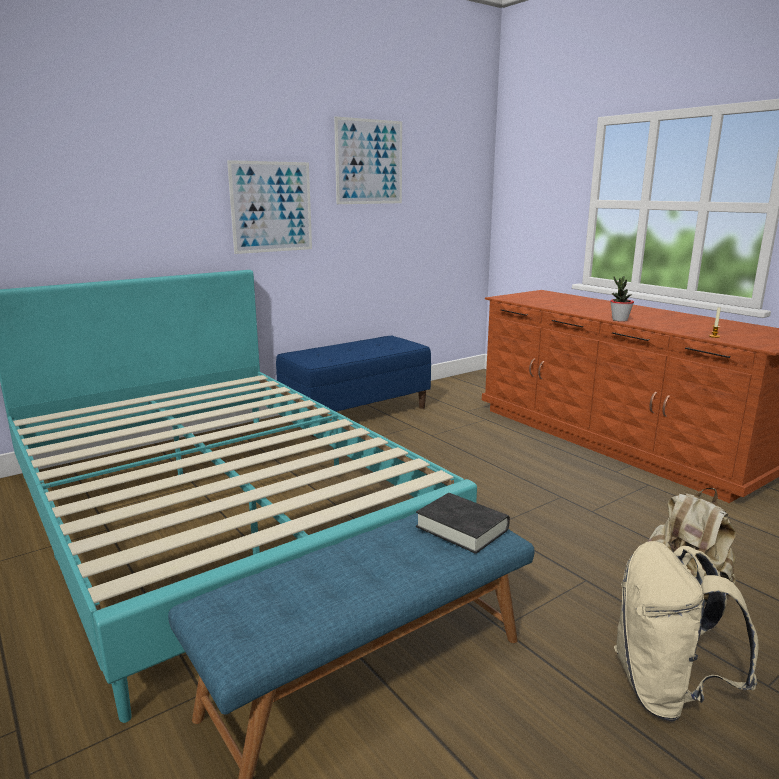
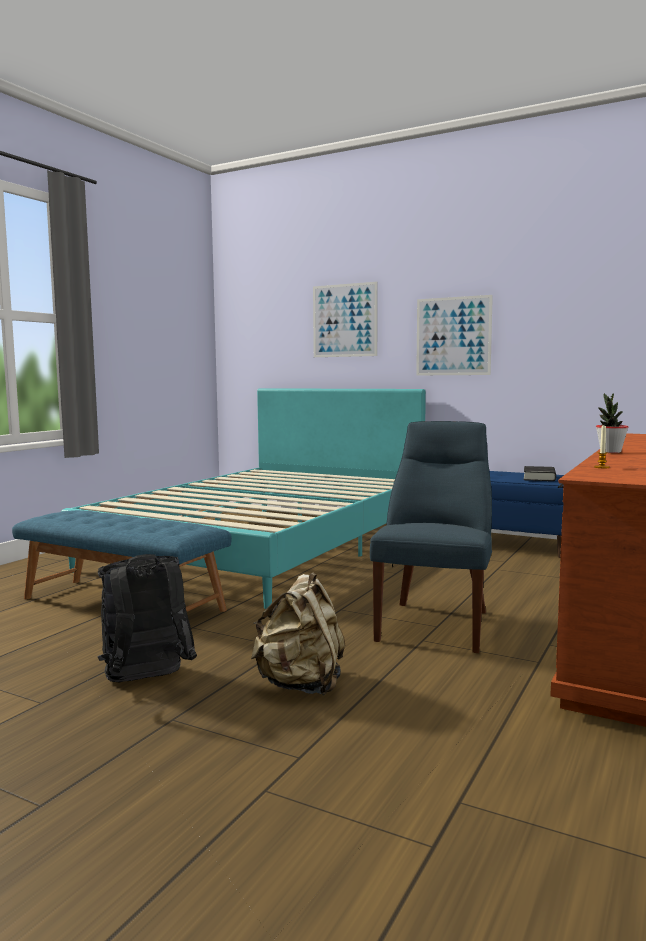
camera: 65 degrees right, 10 degrees down
picture [334,116,402,204] -> picture moved to [313,282,378,357]
black book [416,493,510,554] -> black book moved to [524,466,556,481]
beige backpack [614,541,759,722] -> black backpack [97,554,197,682]
none -> blue chair [370,421,492,653]

